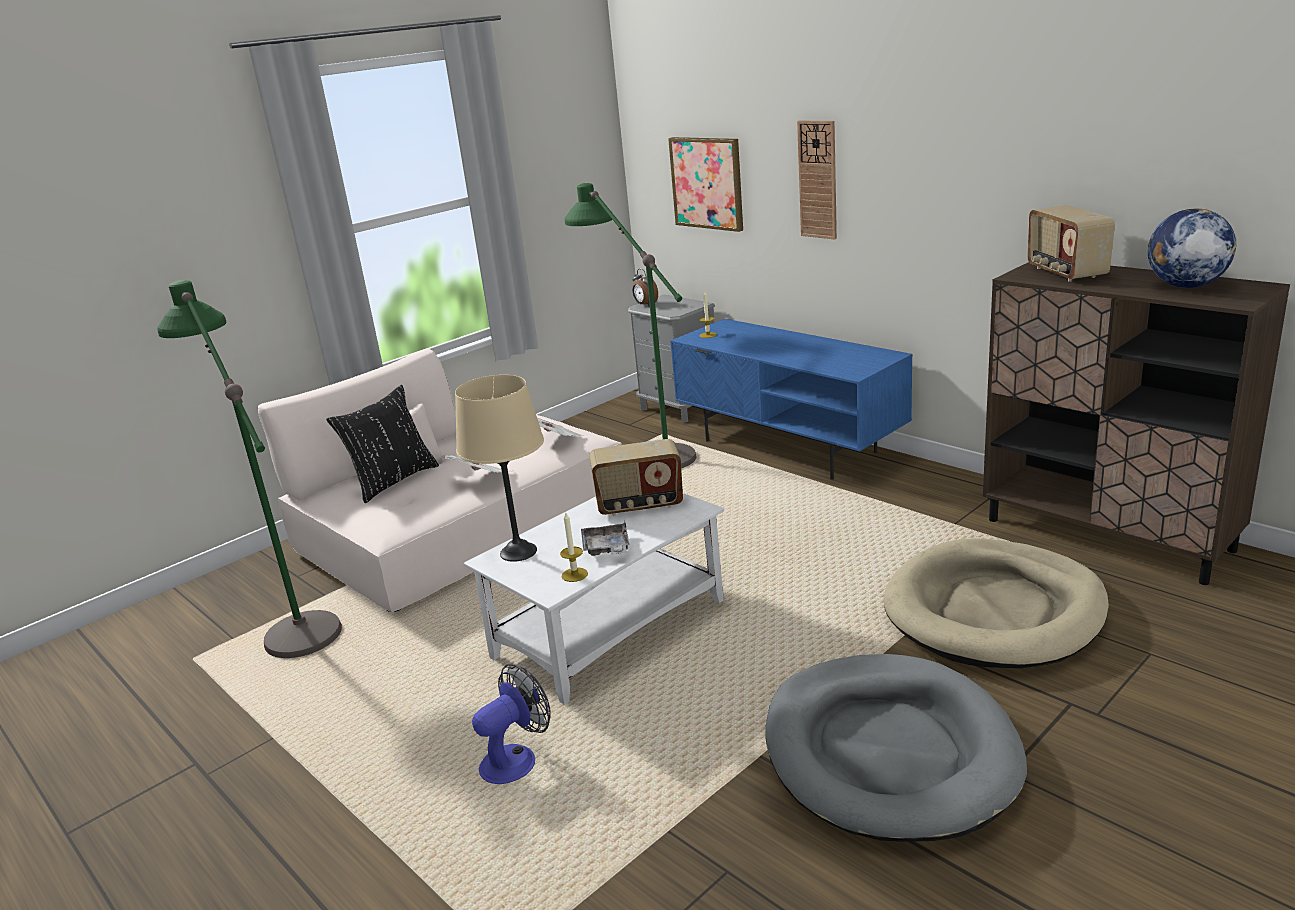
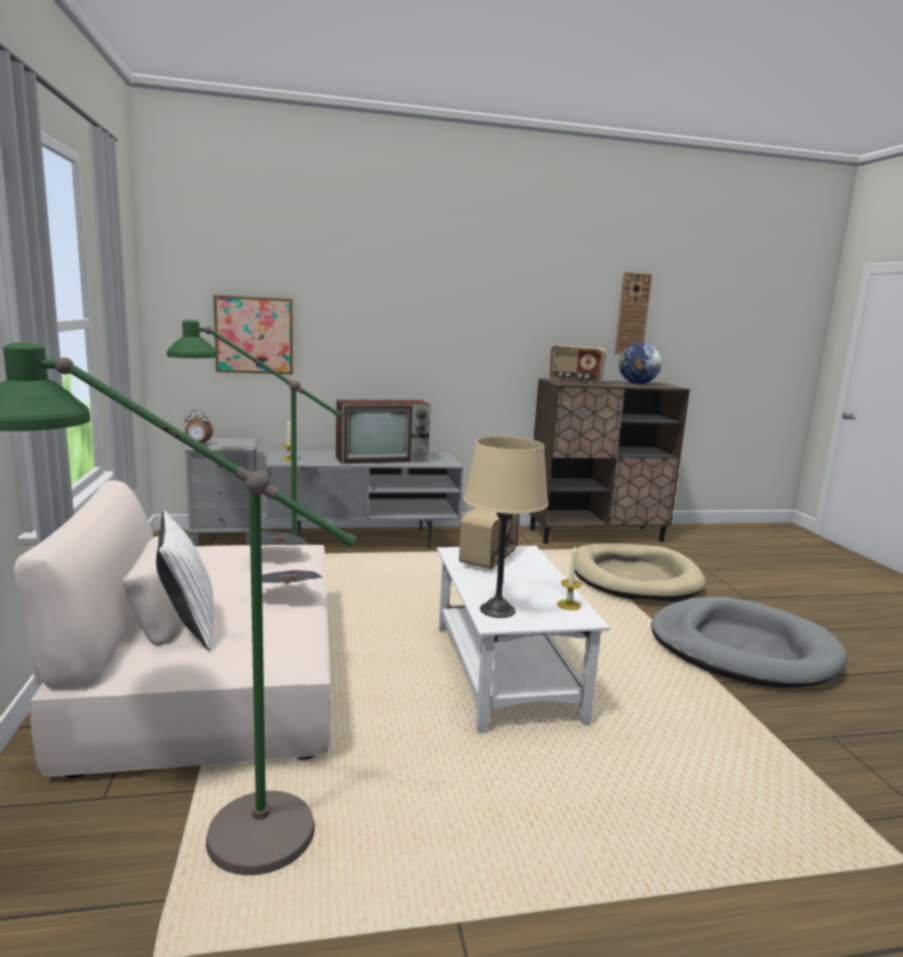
camera: 60 degrees left, 10 degrees down
black pillow [326,385,439,503] -> white pillow [156,511,214,651]
fan [472,664,551,784] -> none
grey tray [581,520,630,556] -> none
blue tv stand [670,319,913,479] -> grey tv stand [266,450,463,549]
wall clock [797,121,837,239] -> wall clock moved to [615,272,653,355]
none -> television [336,400,430,464]

